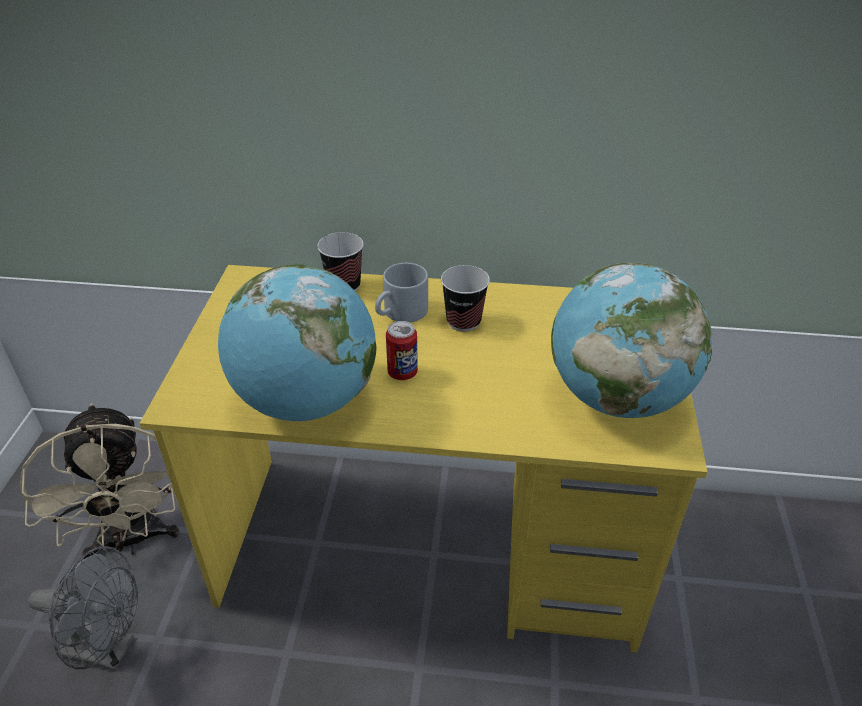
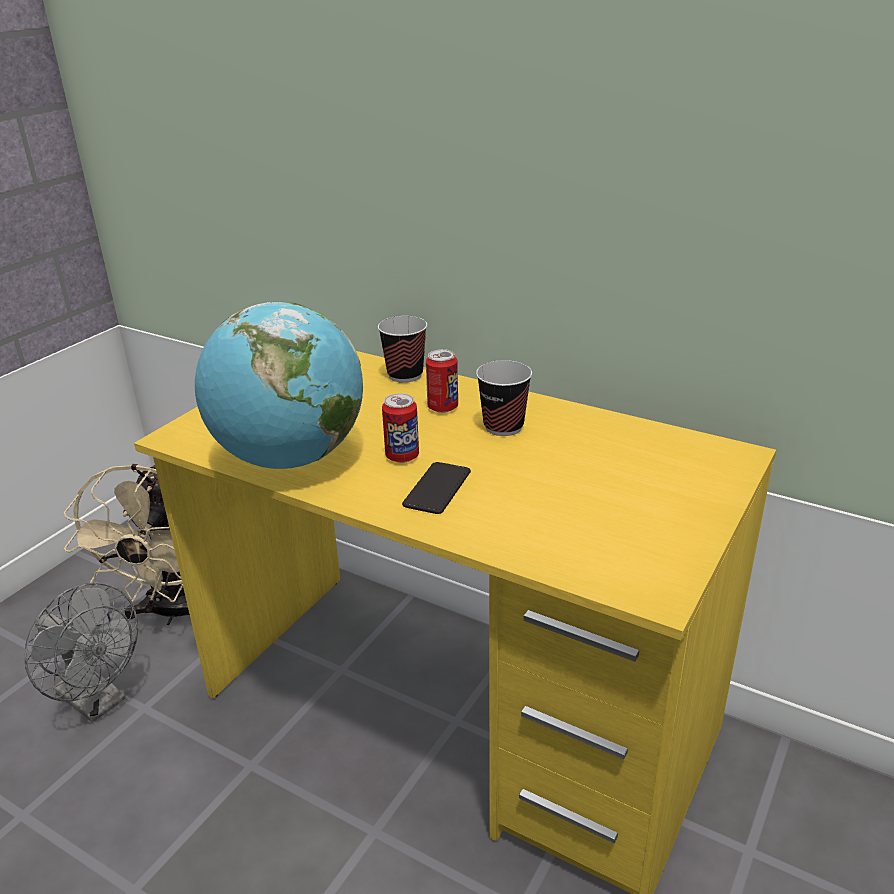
camera: 25 degrees right, 10 degrees down
grey mug [375,263,428,323] -> can [426,349,458,413]
globe [551,263,712,418] -> none
none -> phone [402,462,471,514]

